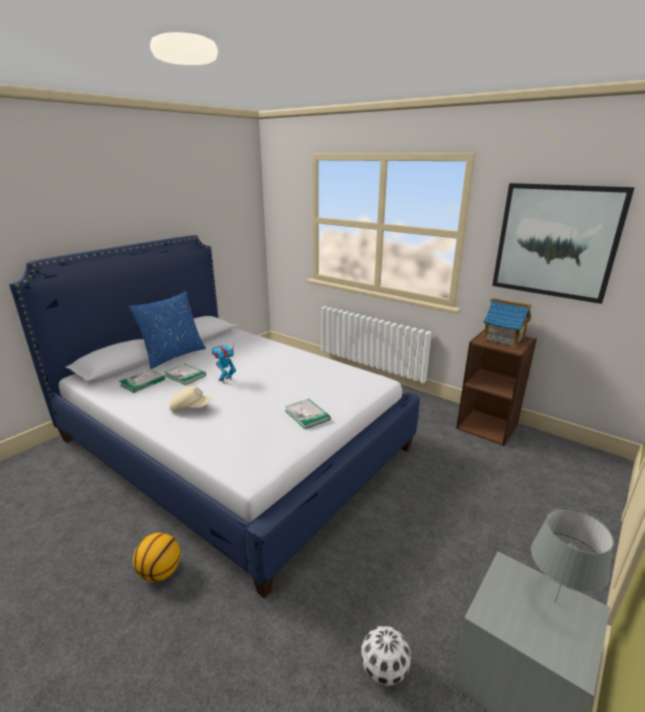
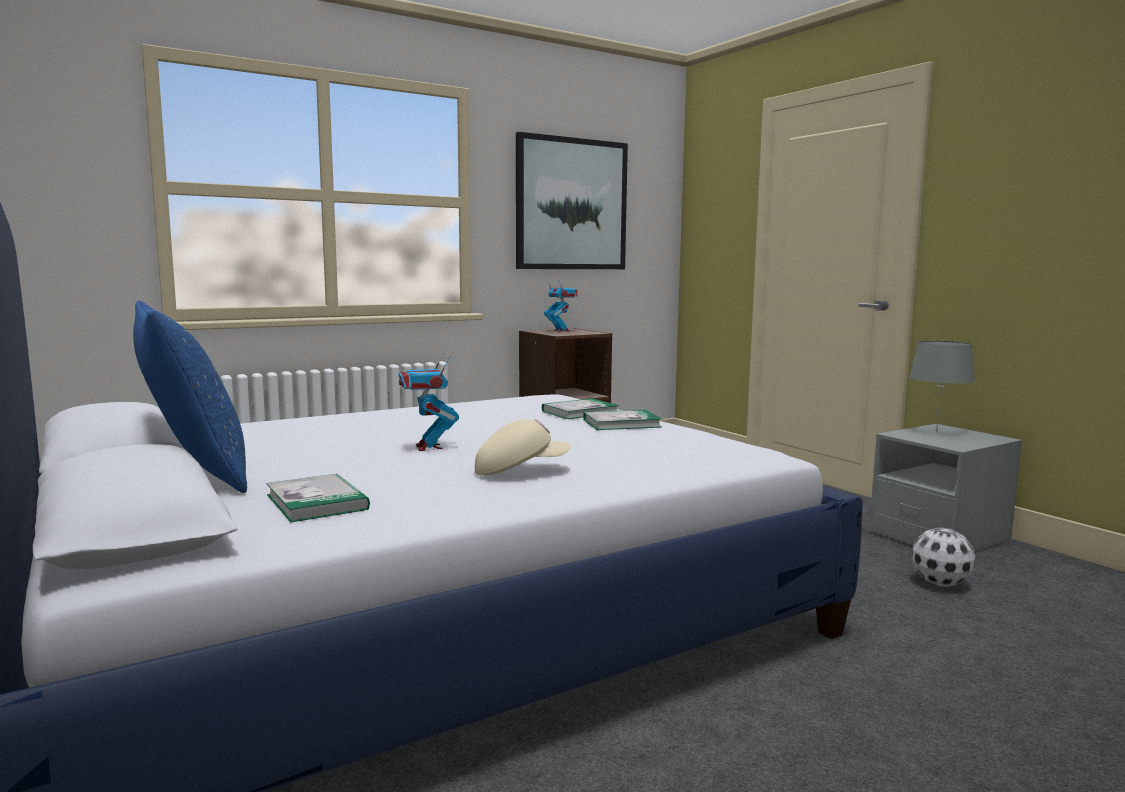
camera: 70 degrees left, 15 degrees down
basketball [133,533,180,582] -> none
book [165,364,206,385] -> book moved to [542,398,619,419]
beige cap [169,386,212,411] -> beige cap turned 45 degrees clockwise [475,419,571,476]
toy house [482,298,532,347] -> toy robot [544,280,578,332]

